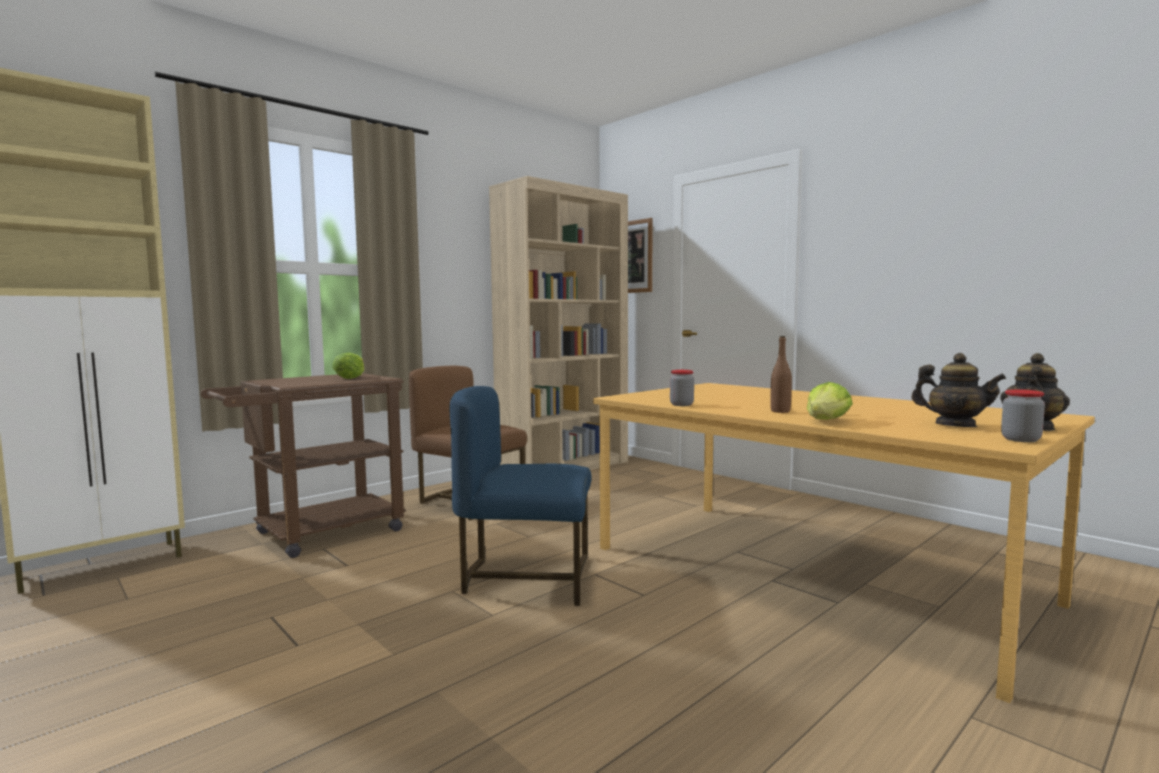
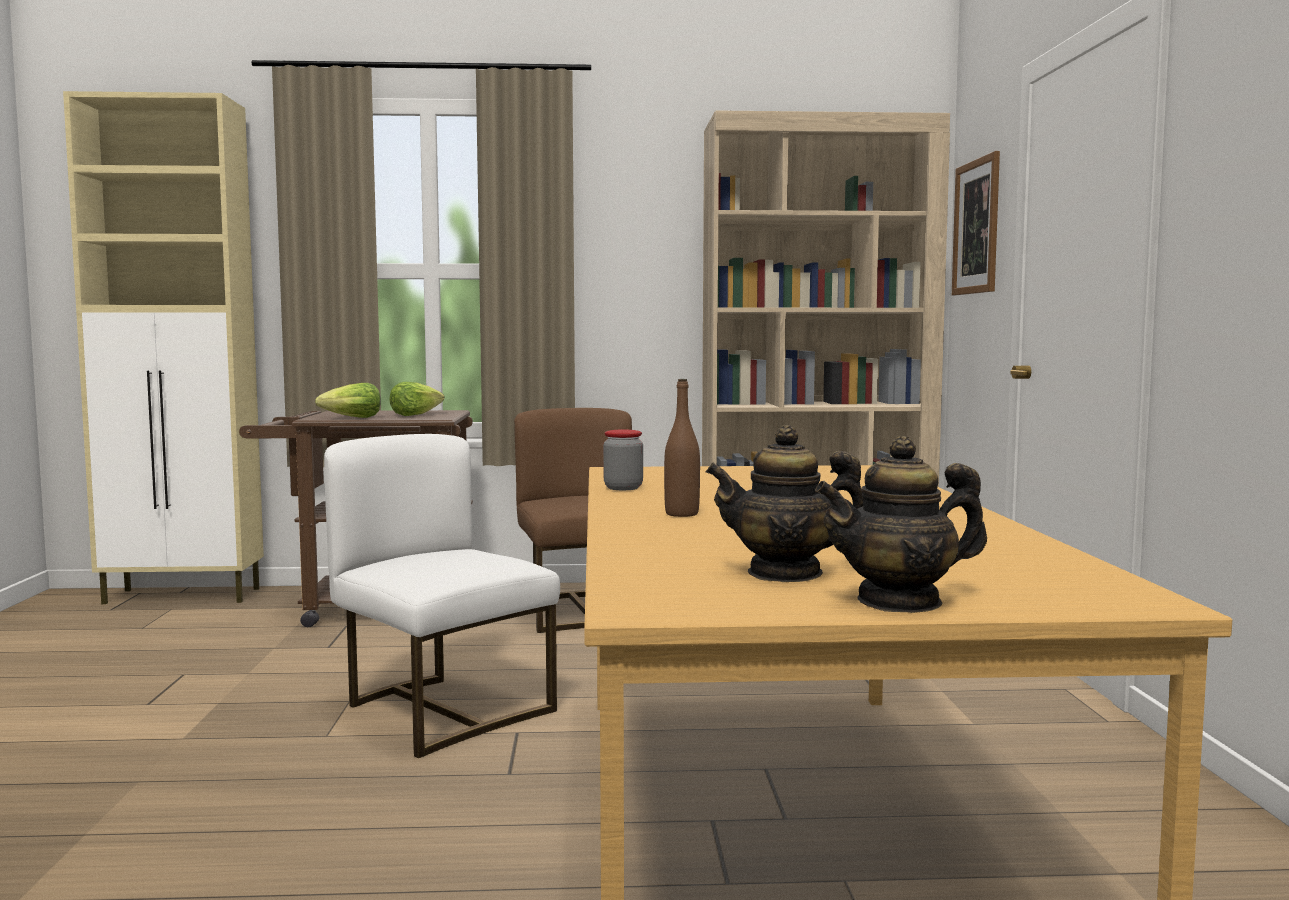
camera: 40 degrees right, 0 degrees up
blue chair [450,386,592,606] -> white chair [324,434,560,758]
lettuce [807,382,853,420] -> lettuce moved to [315,383,380,418]
teapot [911,353,1006,427] -> teapot turned 105 degrees clockwise [705,425,864,582]
jar [1001,389,1045,442] -> none

